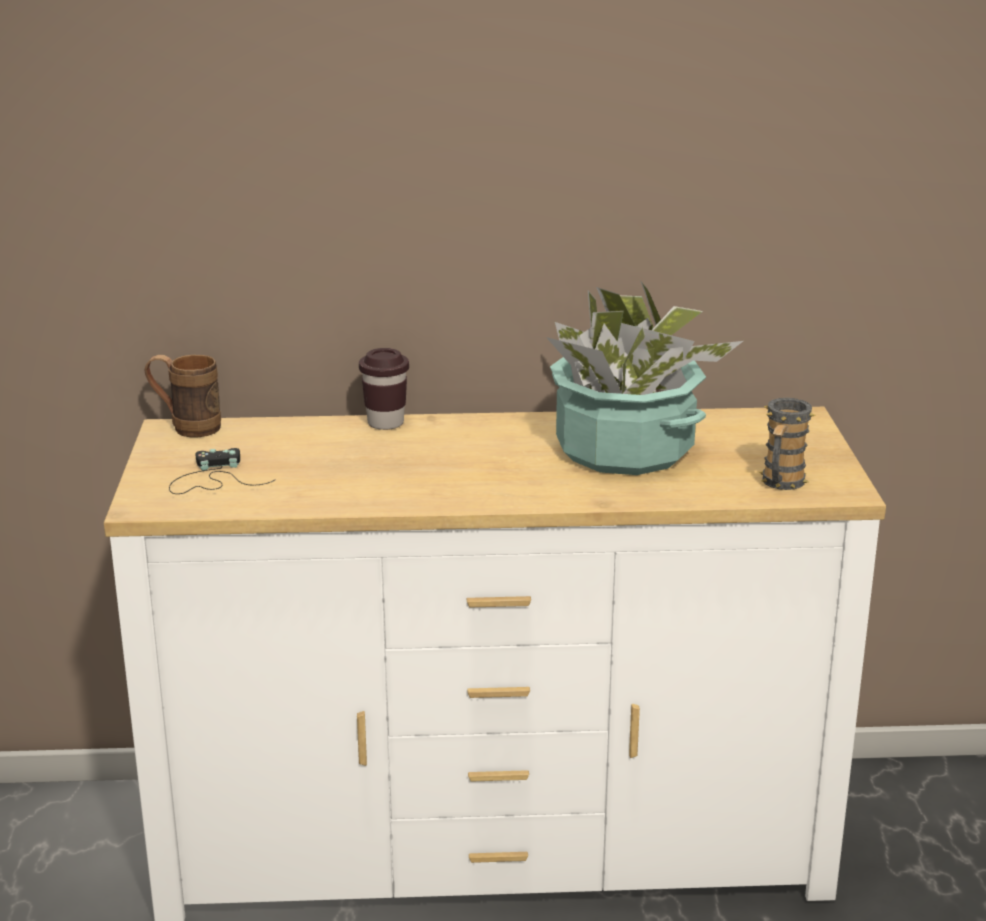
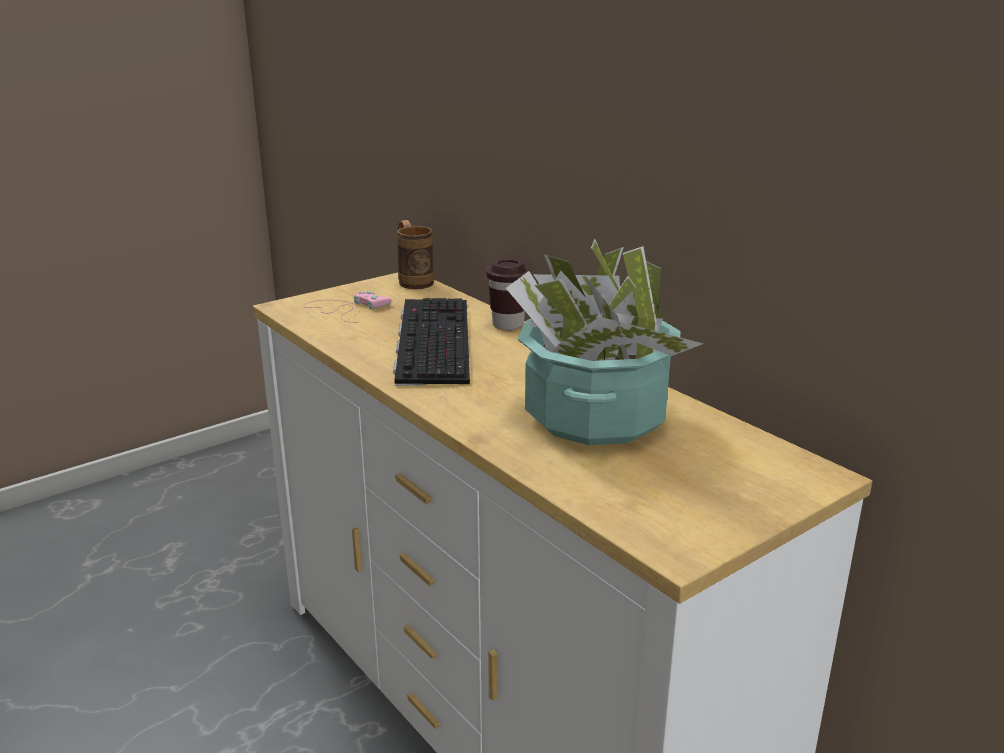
camera: 55 degrees right, 0 degrees up
black game controller [169,448,276,494] -> pink game controller [303,291,391,323]
mug [759,398,816,490] -> none
none -> keyboard [393,298,470,386]

